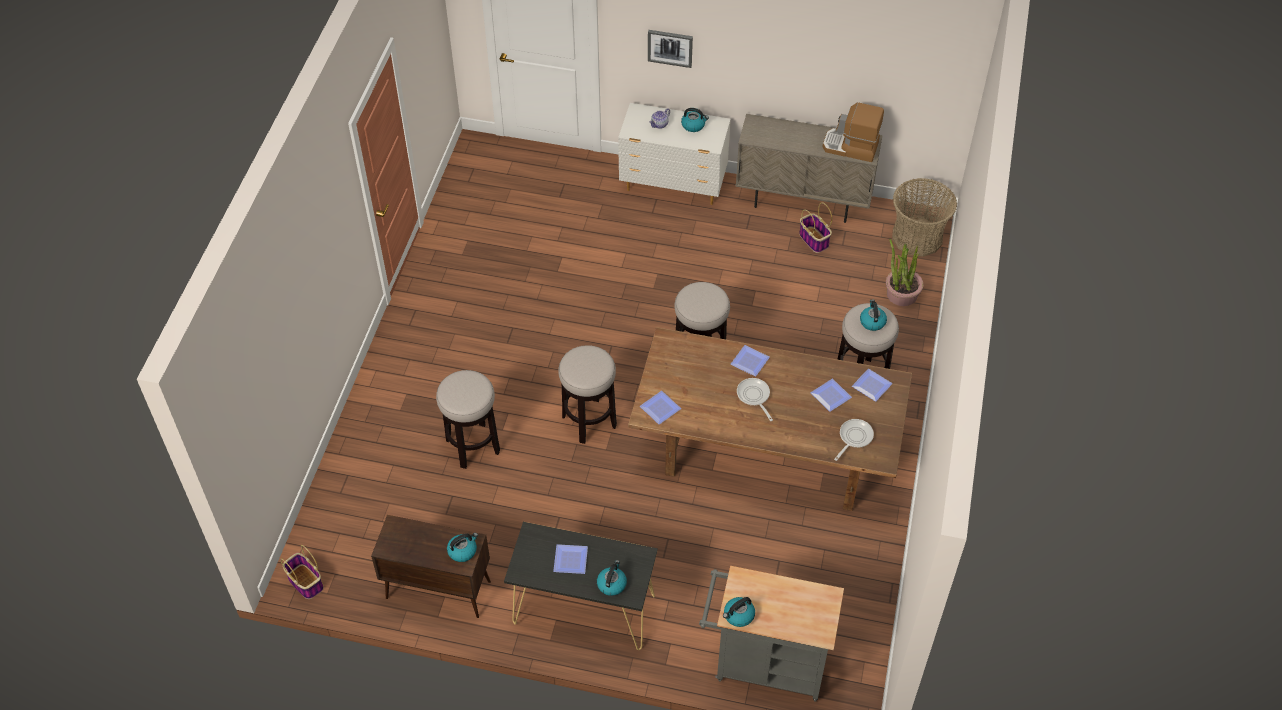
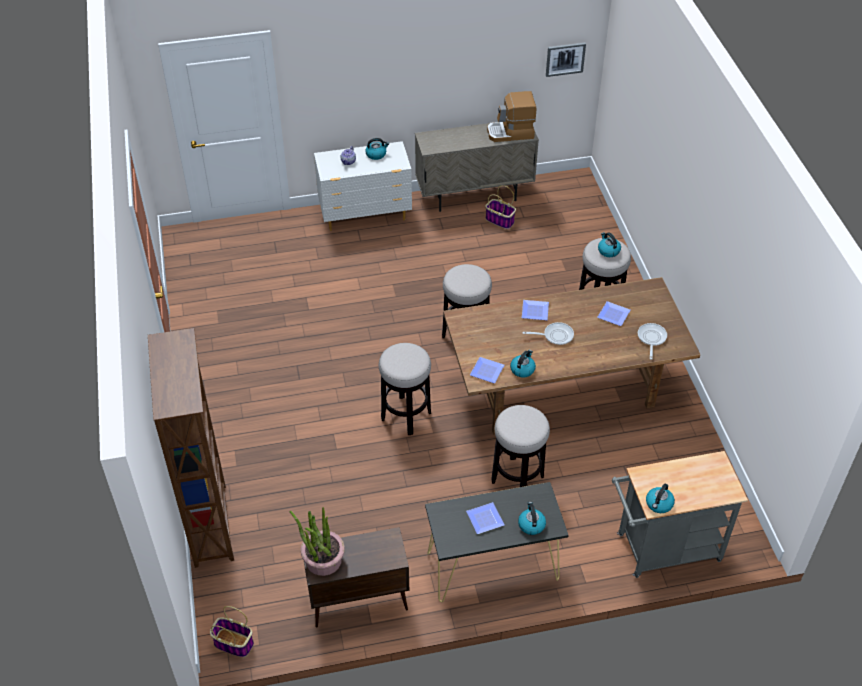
camera: 25 degrees left, 5 degrees down
stool [436,370,500,469] -> stool moved to [491,405,550,487]
kettle [447,533,478,562] -> kettle moved to [510,350,536,378]
picture [648,30,693,68] -> picture moved to [546,43,586,77]
frying pan [737,378,773,421] -> frying pan turned 135 degrees clockwise [523,322,574,345]
plate [852,369,893,402] -> none
potted plant [886,239,924,306] -> potted plant moved to [290,507,345,576]
basket [892,178,957,257] -> none
none -> brown bookcase [148,328,234,568]

